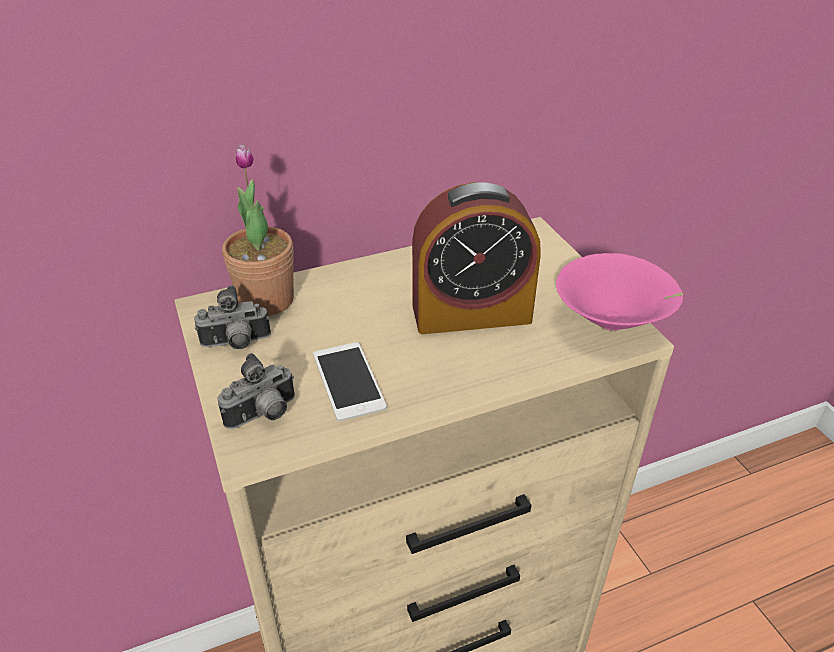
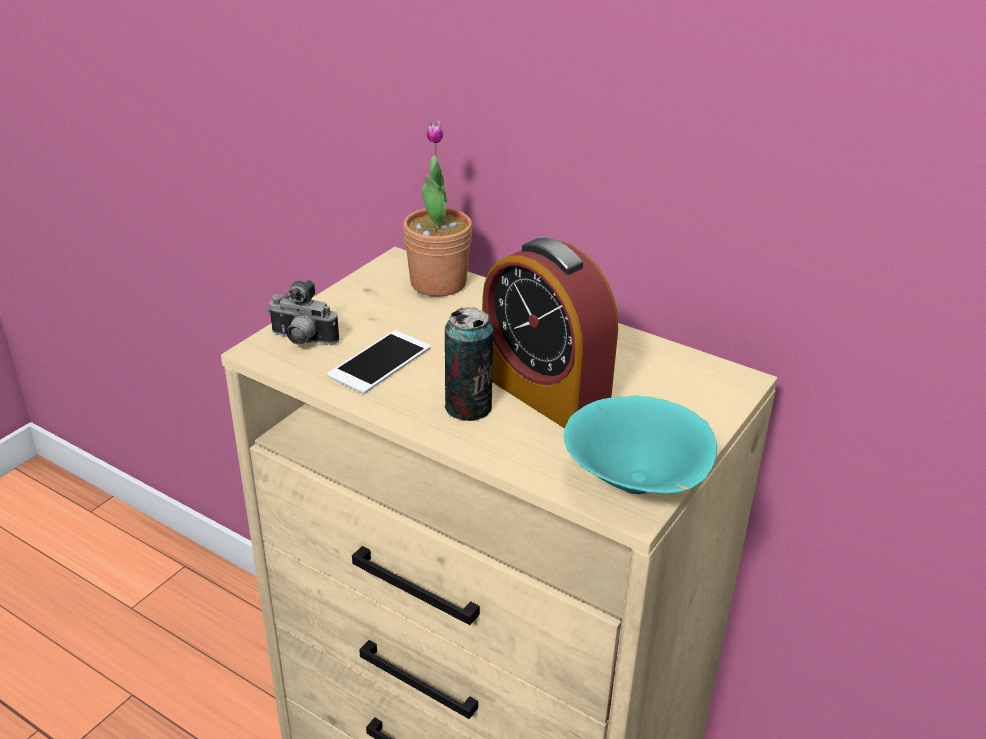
camera: 55 degrees right, 5 degrees down
camera [194,286,271,349] -> none
pink bowl [556,253,683,331] -> turquoise bowl [564,396,717,494]
none -> can [445,307,493,421]

